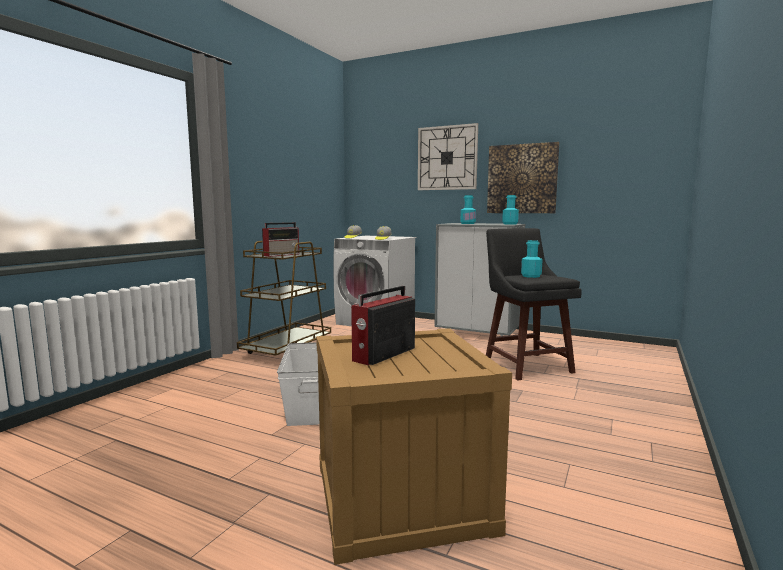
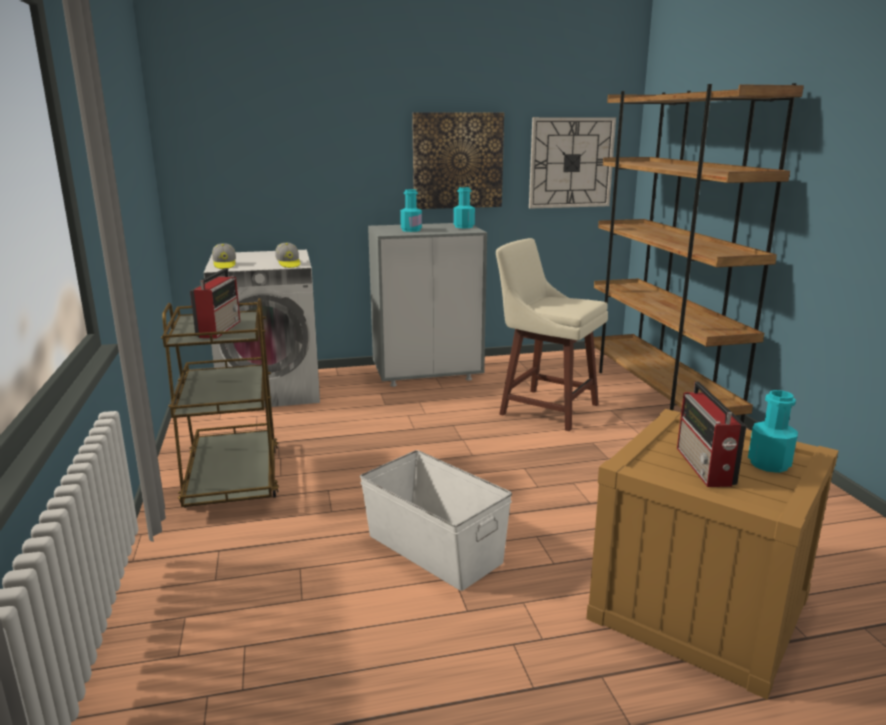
camera: 40 degrees left, 10 degrees up
wall clock [418,123,478,190] -> wall clock moved to [529,117,616,209]
black stool [486,228,581,380] -> beige stool [496,238,608,431]
turquoise bottle [521,240,543,278] -> turquoise bottle moved to [748,390,798,473]
none -> brown bookcase [594,83,804,423]

